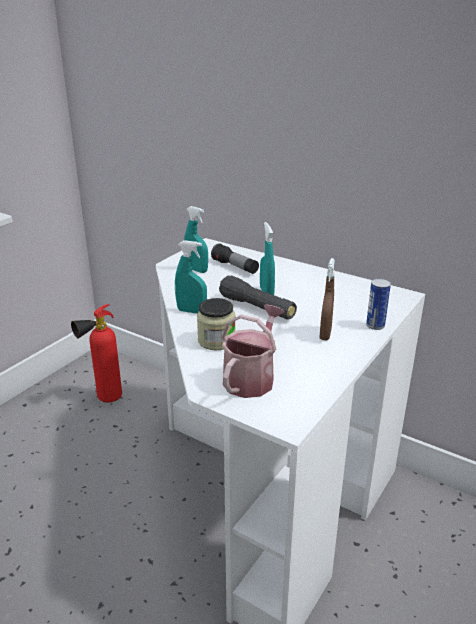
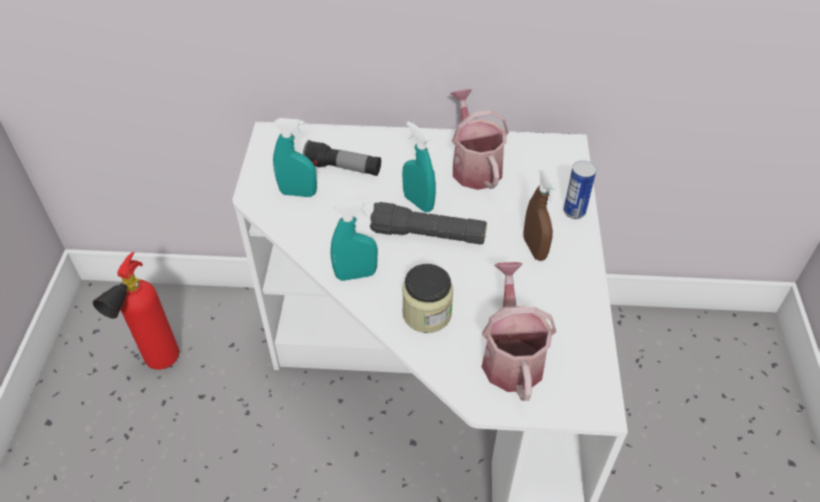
camera: 30 degrees left, 20 degrees up
none -> watering can [450,89,509,190]

